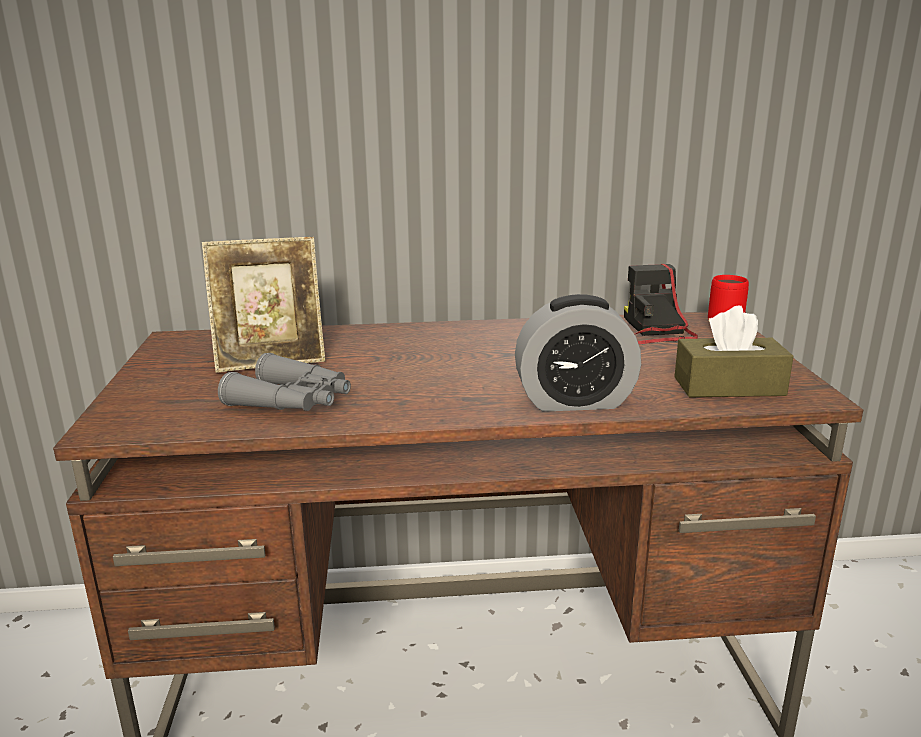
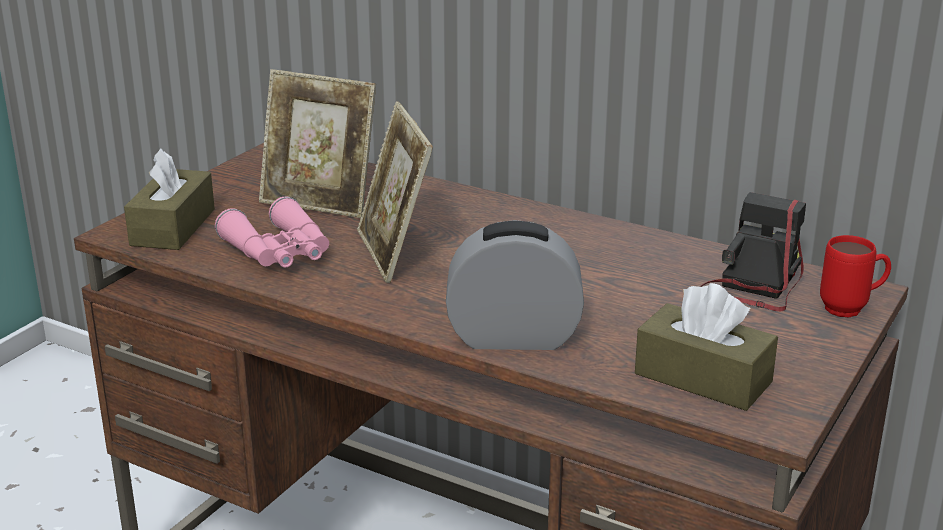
camera: 35 degrees right, 5 degrees up
grey binoculars [218,353,351,411] -> pink binoculars [215,196,329,267]
alarm clock [515,294,641,412] -> alarm clock turned 150 degrees clockwise [446,220,584,350]
none -> brown tissue box [124,149,215,250]
none -> picture frame [357,101,433,283]

